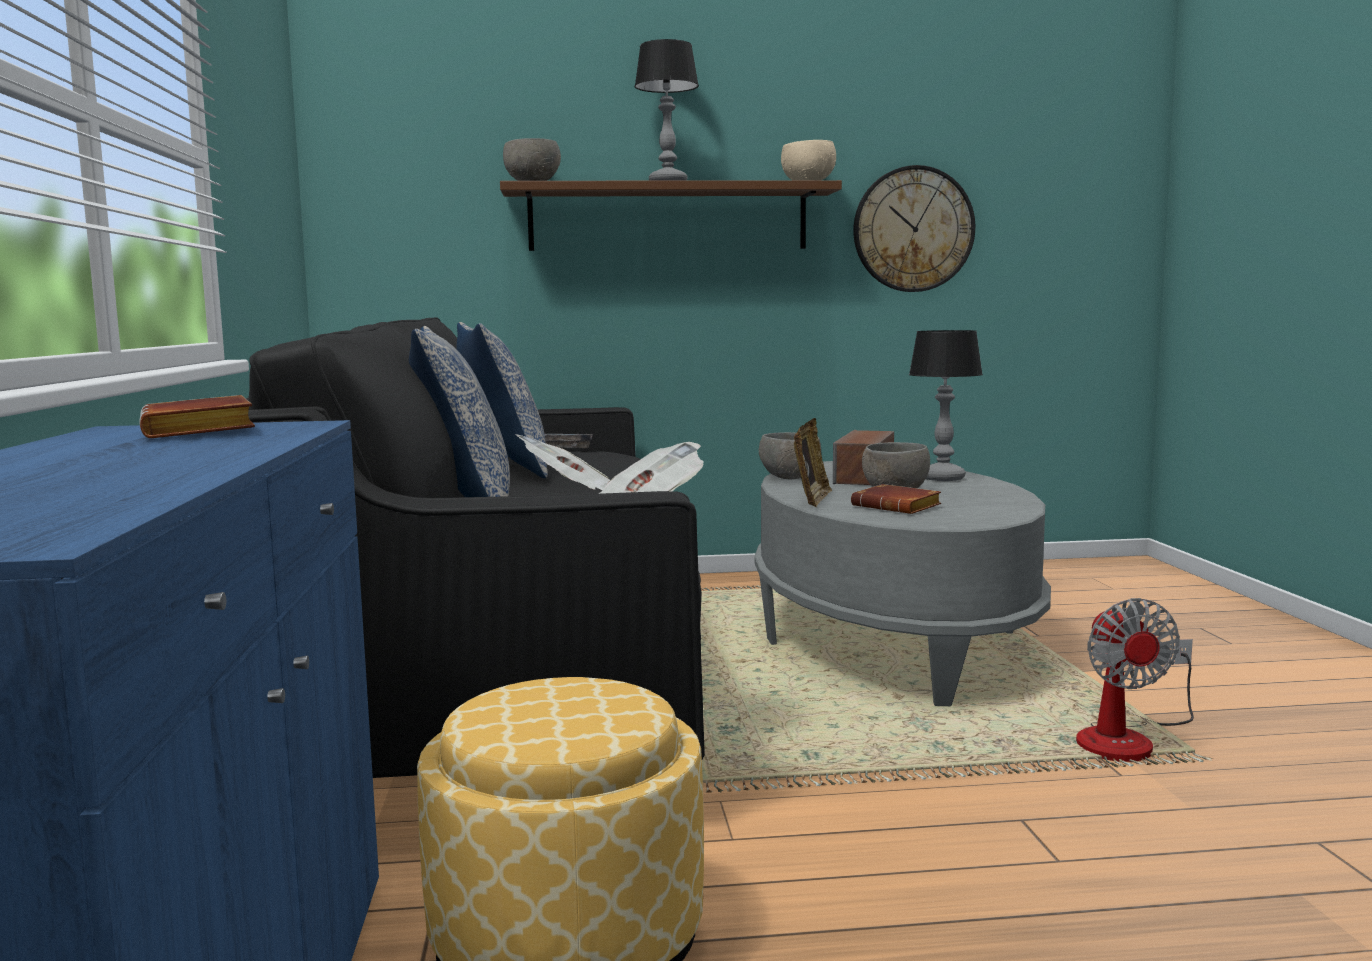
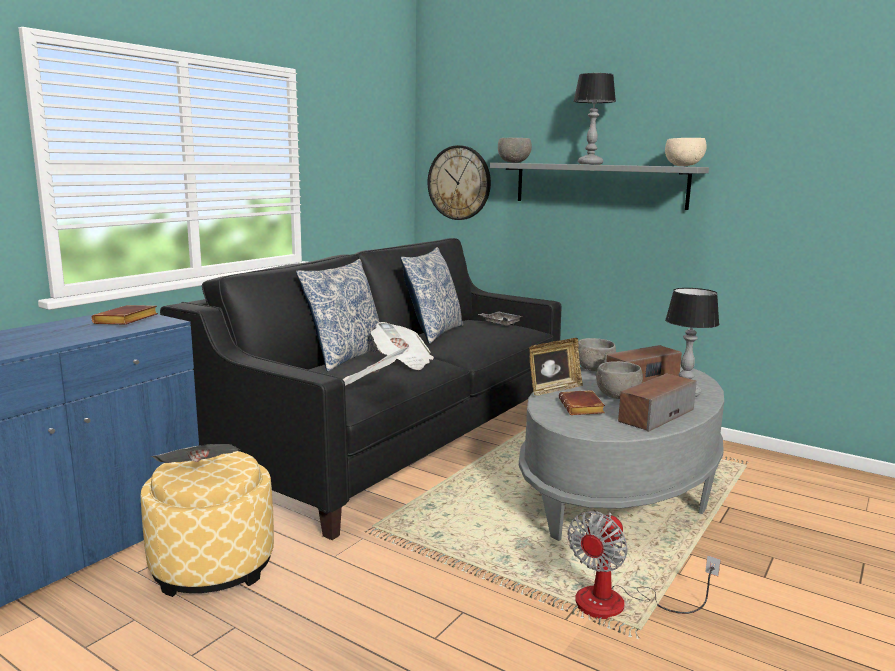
camera: 40 degrees right, 5 degrees up
brown shelf [500,180,842,251] -> grey shelf [490,163,709,210]
wall clock [853,165,975,292] -> wall clock moved to [428,145,491,220]
none -> newspaper [150,444,240,463]
none -> speaker [618,373,697,432]

